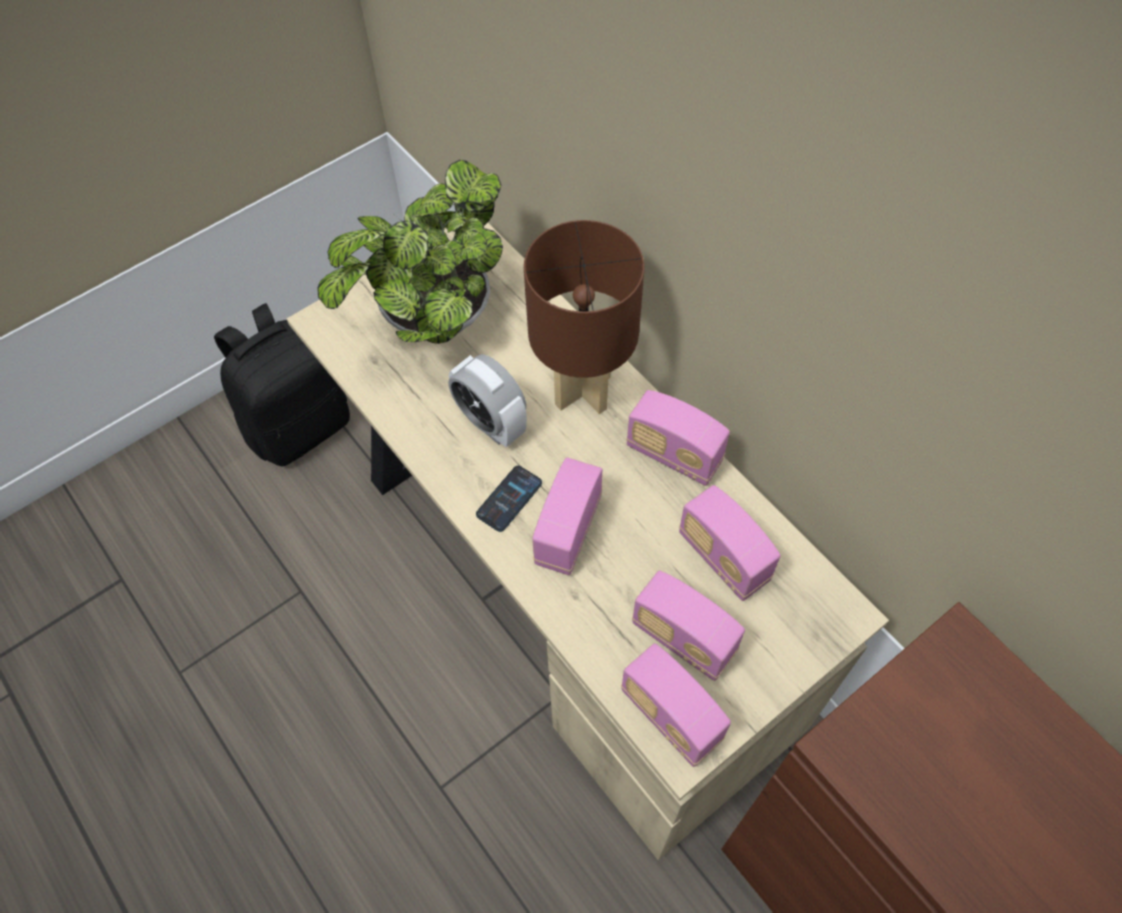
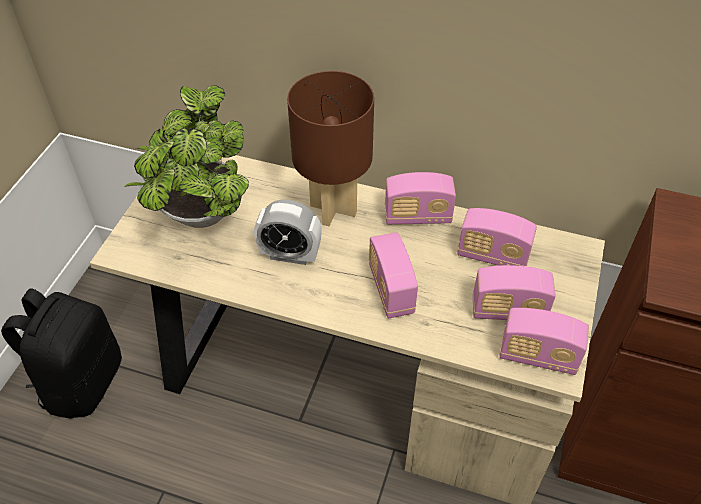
camera: 35 degrees left, 10 degrees down
phone [476,466,542,532] -> none

